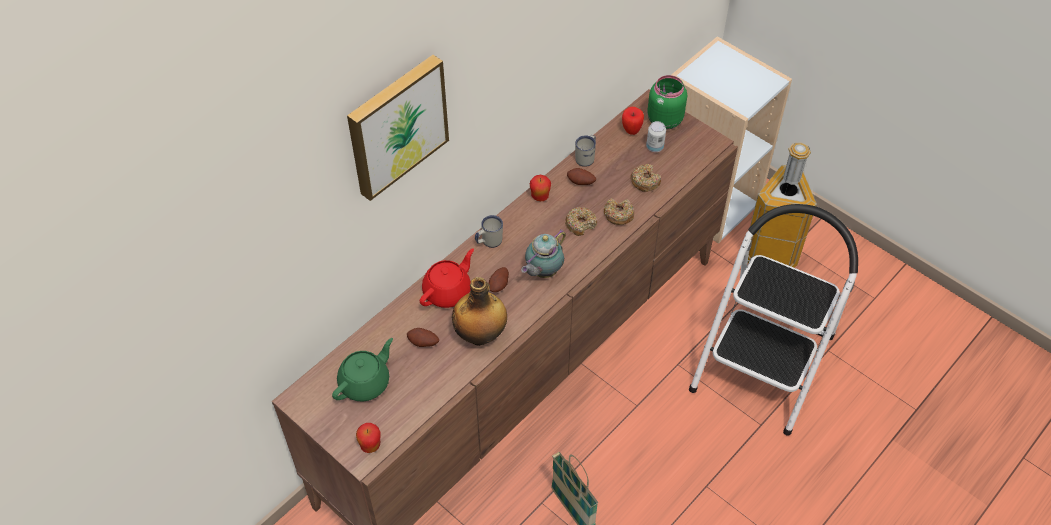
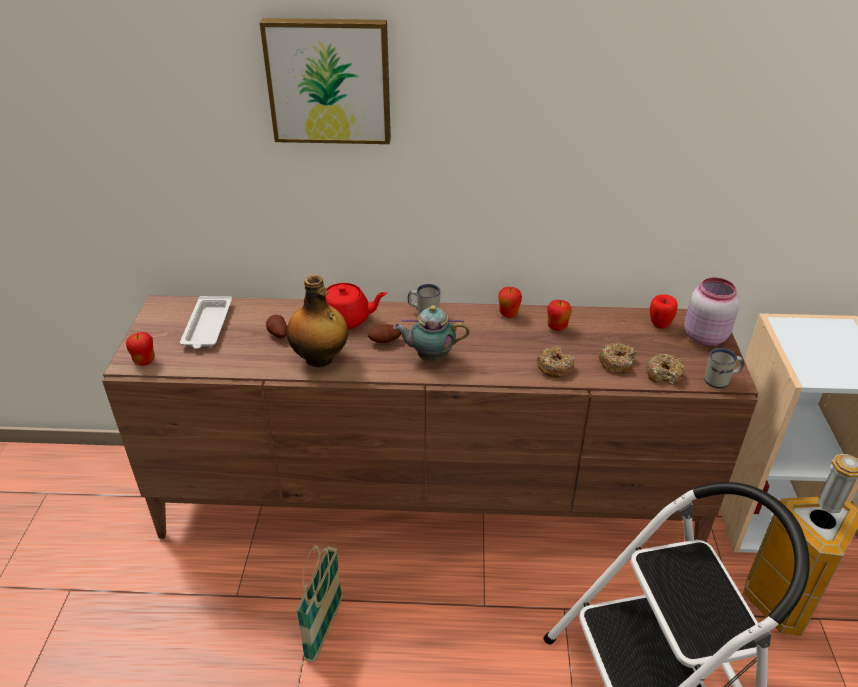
camera: 50 degrees right, 15 degrees down
green teapot [332,338,393,402] -> white tray [180,296,232,349]
donut [565,207,597,236] -> donut moved to [646,354,685,385]
potato [567,168,596,185] -> apple [547,300,572,331]
white mug [575,135,596,167] -> white mug moved to [704,348,744,388]
can [646,121,666,152] -> none
green jar [647,75,687,129] -> pink jar [684,277,739,346]

